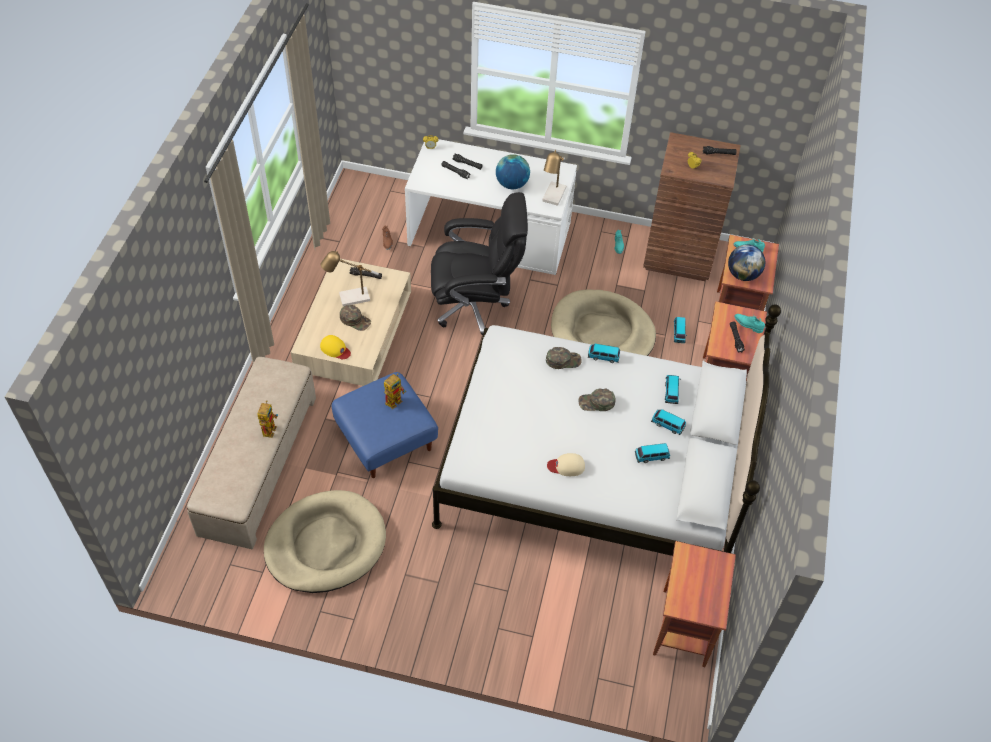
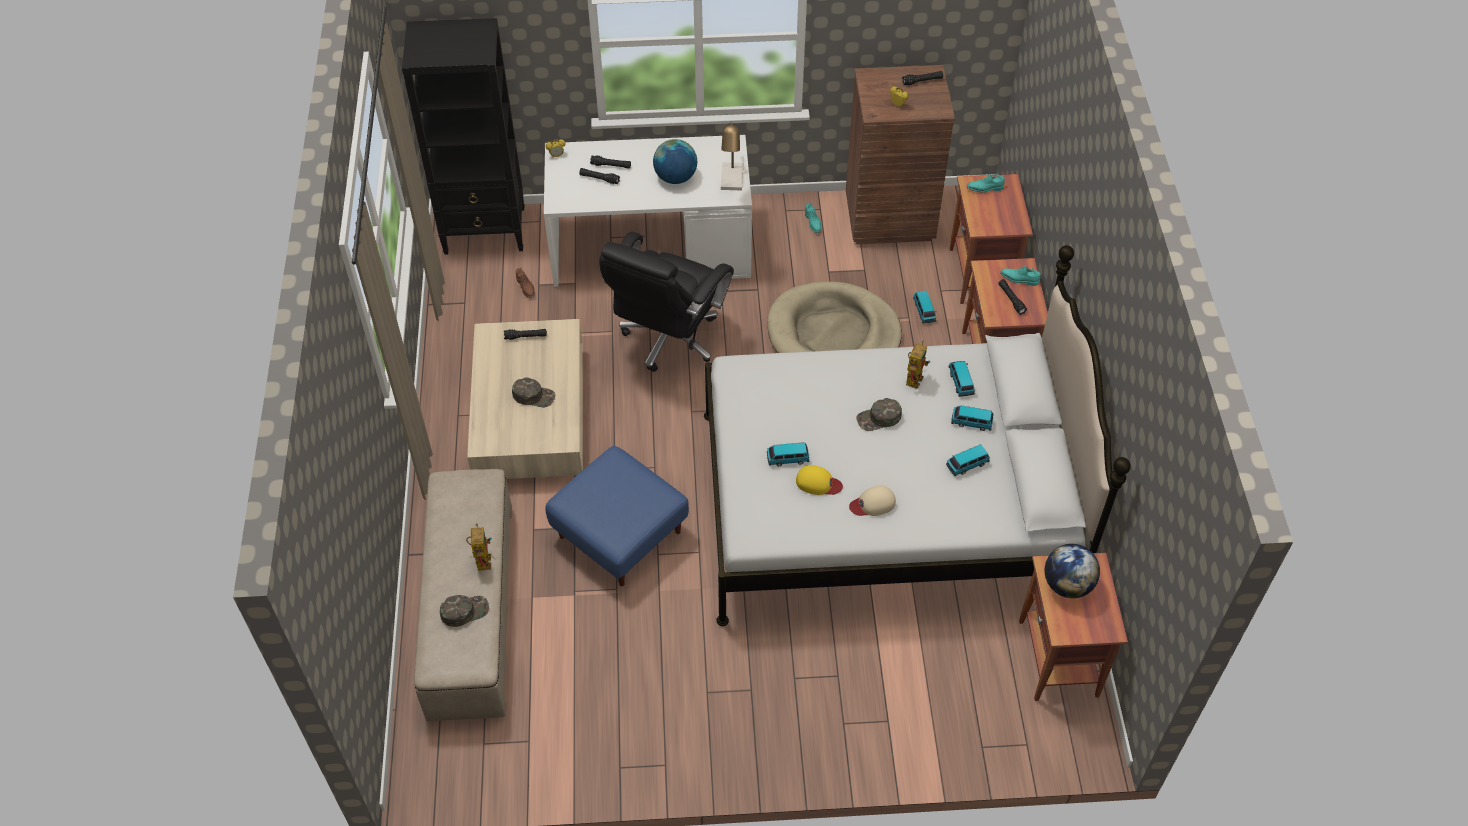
camera: 15 degrees left, 0 degrees up
beige dog bed [264,490,386,593] -> none
table lamp [320,251,379,306] -> none
yellow cap [320,335,351,359] -> yellow cap moved to [796,465,843,495]
toy robot [384,373,406,409] -> toy robot moved to [906,340,930,389]
black office chair [431,192,528,335] -> black office chair turned 135 degrees clockwise [599,232,734,372]
green cap [546,347,582,369] -> green cap moved to [440,595,489,627]
toy car [588,344,620,363] -> toy car moved to [767,442,809,466]
globe [728,244,765,281] -> globe moved to [1045,544,1100,598]
none -> black bookcase [402,18,525,255]

